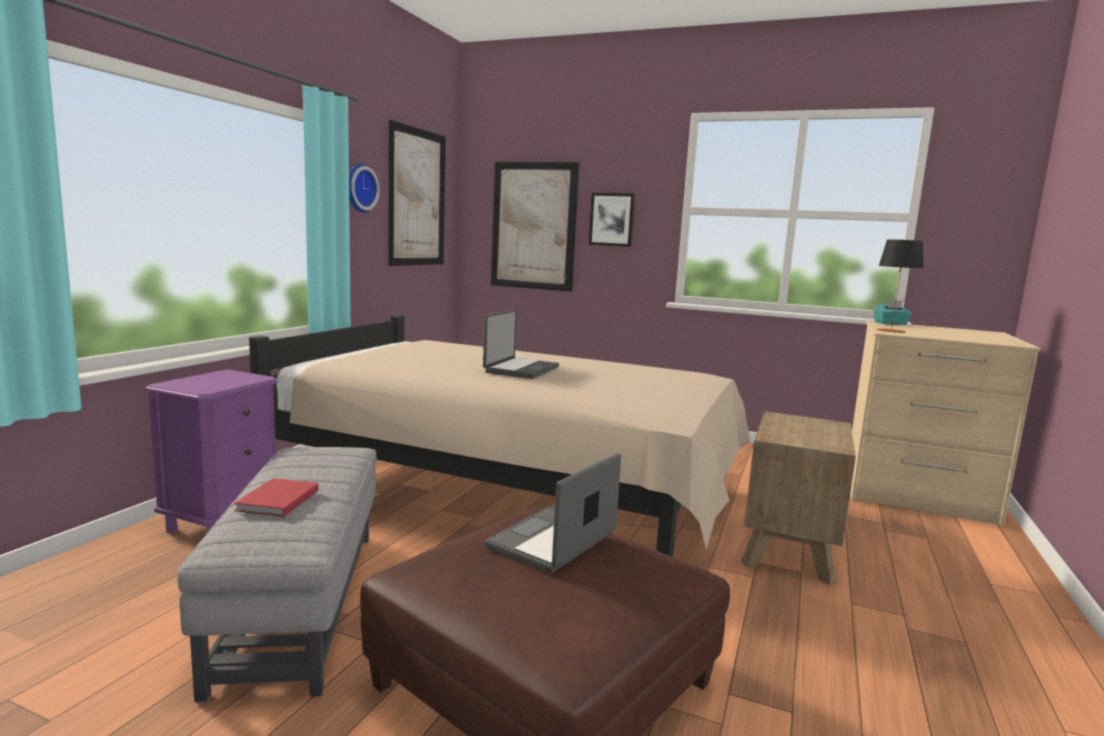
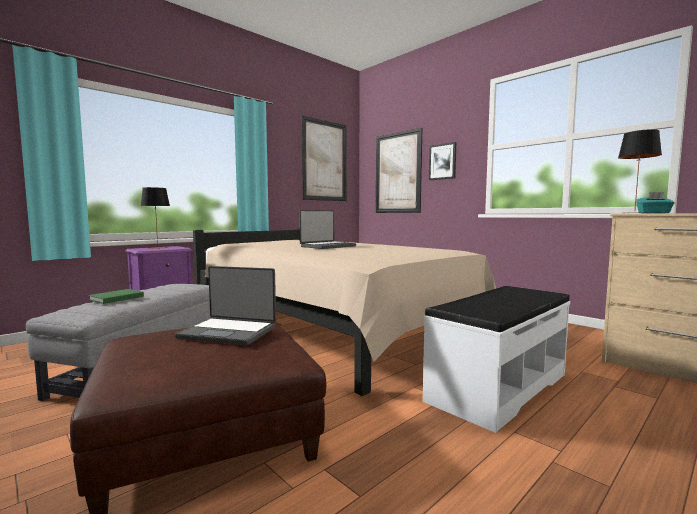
camera: 25 degrees right, 5 degrees down
red book [234,478,319,517] -> green book [88,289,144,304]
wall clock [349,164,380,213] -> none
laptop [484,453,621,573] -> laptop turned 135 degrees counterclockwise [175,266,276,345]
brown nightstand [741,411,856,585] -> white bench [423,286,570,433]
none -> table lamp [141,187,170,249]

